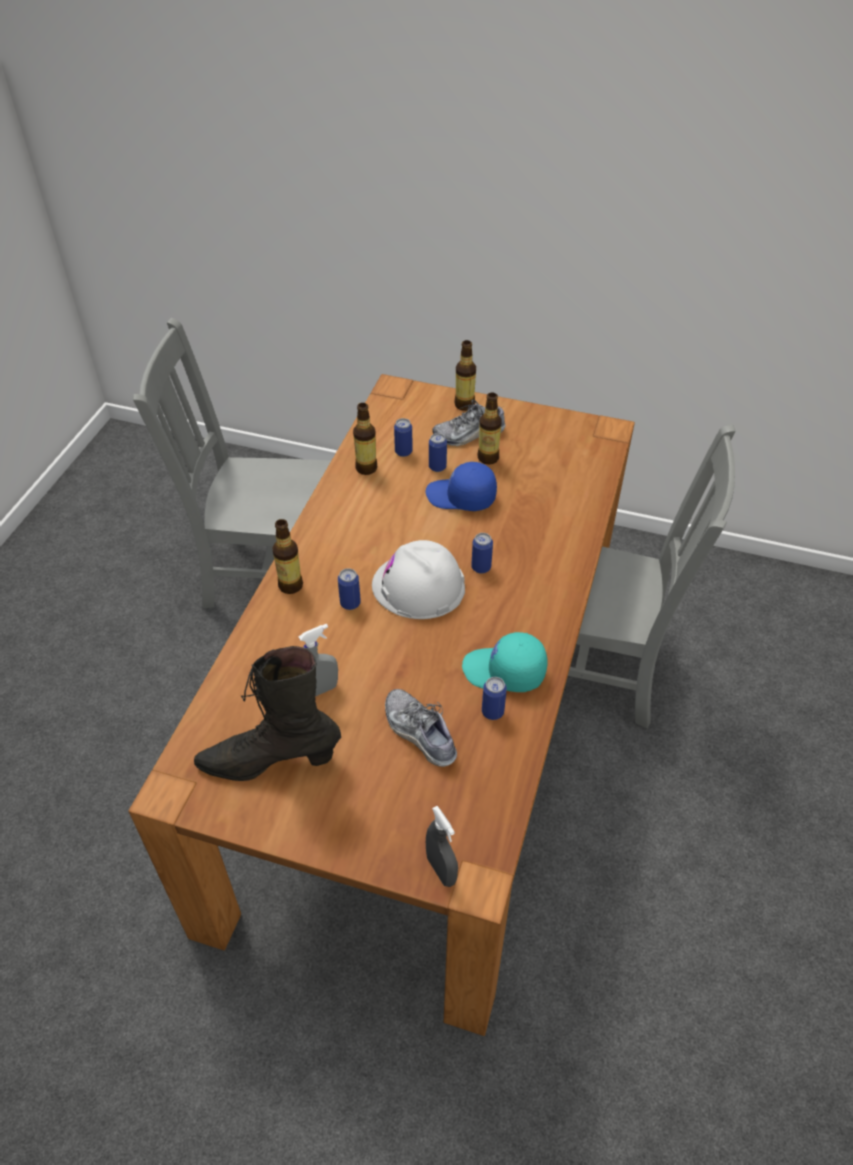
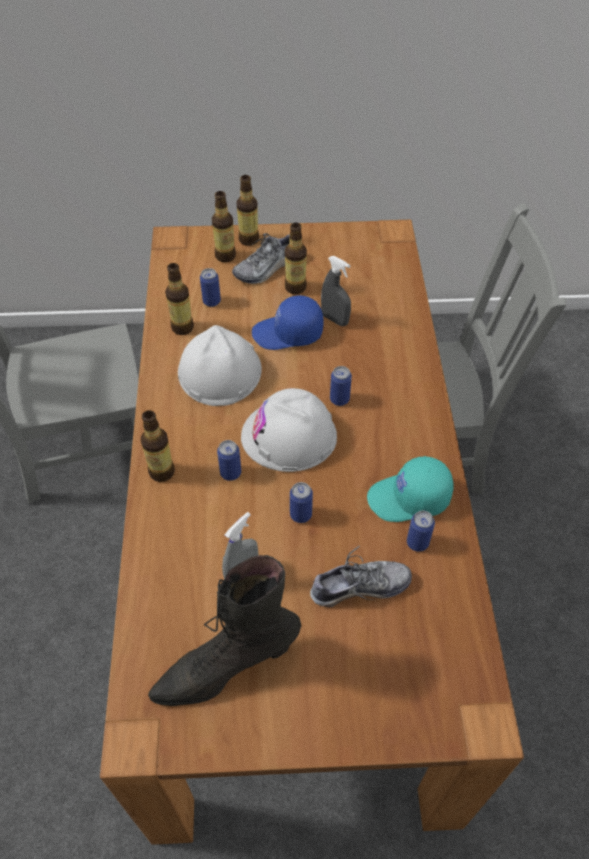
camera: 20 degrees left, 5 degrees up
shoe [385,689,457,767] -> shoe turned 135 degrees clockwise [310,546,412,607]
grey spray bottle [426,806,458,887] -> grey spray bottle moved to [321,256,351,326]
can [429,433,447,472] -> can moved to [290,482,313,523]
none -> white hard hat [178,325,262,406]
none -> bottle [212,191,236,262]

